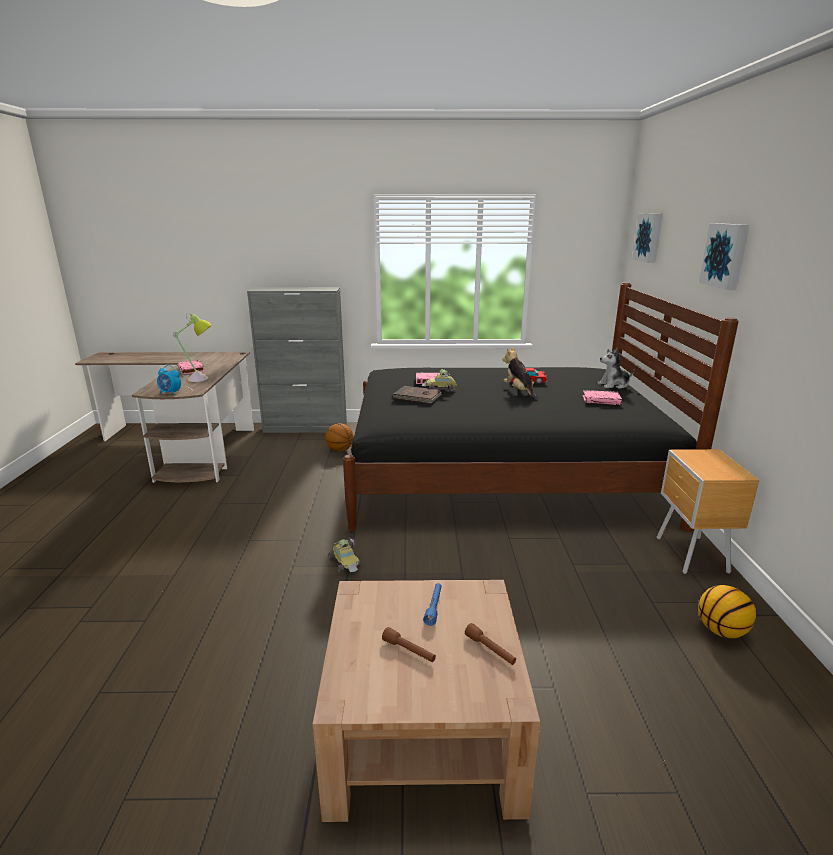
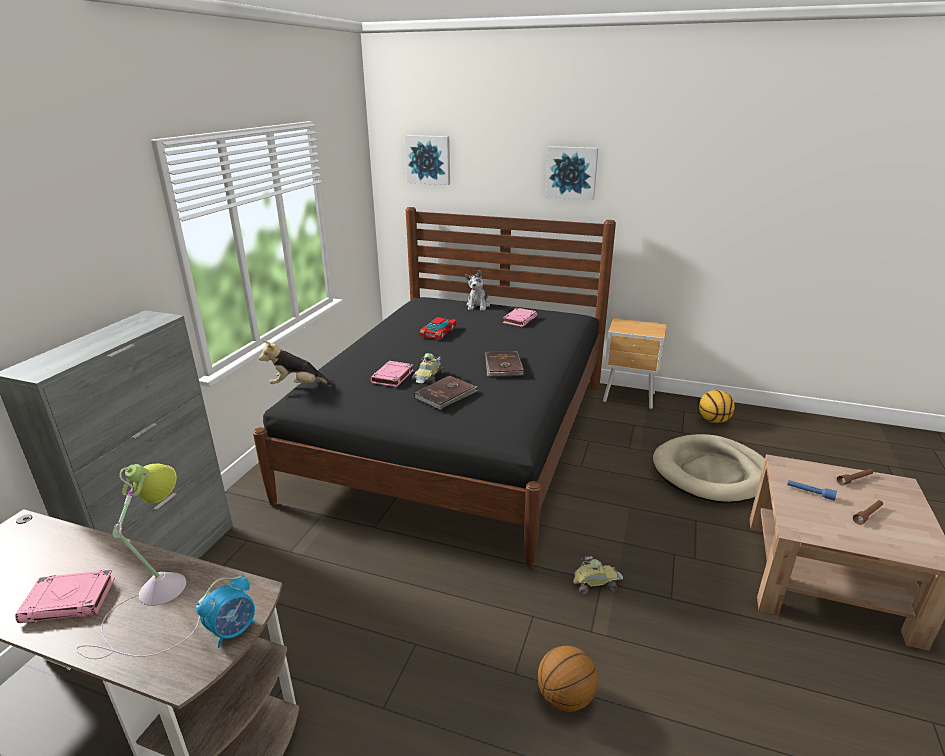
camera: 70 degrees left, 5 degrees up
basketball [325,423,354,452] -> basketball moved to [538,646,598,712]
plush toy [502,347,538,400] -> plush toy moved to [259,340,335,385]
none -> brown book [485,351,524,377]
none -> beige dog bed [653,434,765,503]

